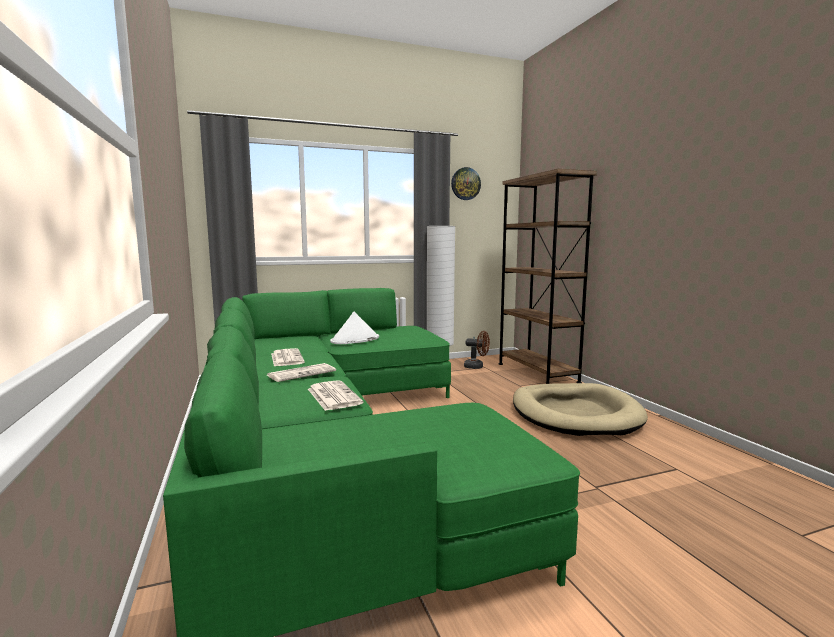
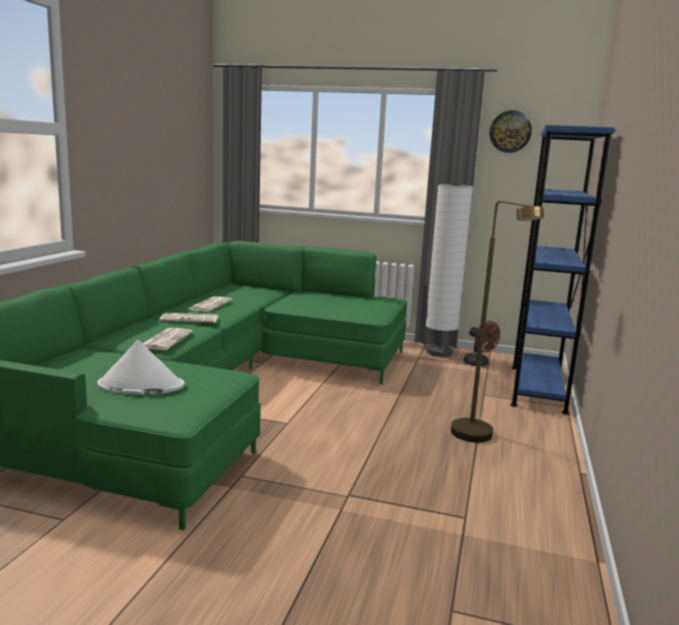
camera: 35 degrees right, 5 degrees up
white hat [330,312,379,344] -> white hat moved to [97,340,185,395]
brown bookcase [498,169,597,384] -> blue bookcase [510,125,615,415]
beige dog bed [513,383,648,436] -> brown floor lamp [451,200,544,442]

